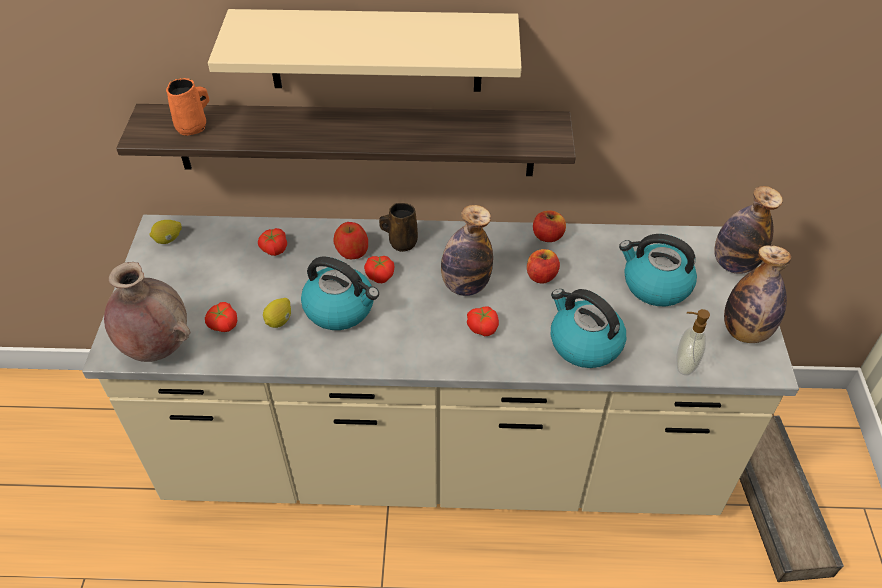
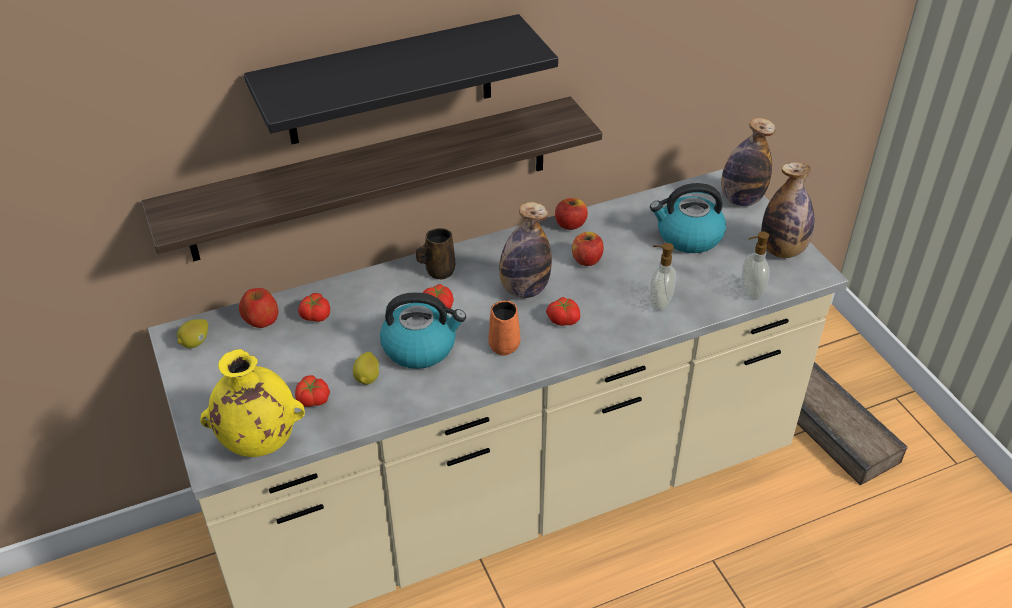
camera: 25 degrees left, 5 degrees down
brown vase [104,262,190,362] -> yellow vase [201,349,305,457]
orange mug [166,78,209,136] -> orange mug moved to [488,300,520,356]
beige shelf [208,9,522,92] -> black shelf [244,14,558,144]
apple [333,222,368,260] -> apple moved to [239,288,278,328]
kettle [551,289,626,368] -> soap dispenser [650,243,676,312]

